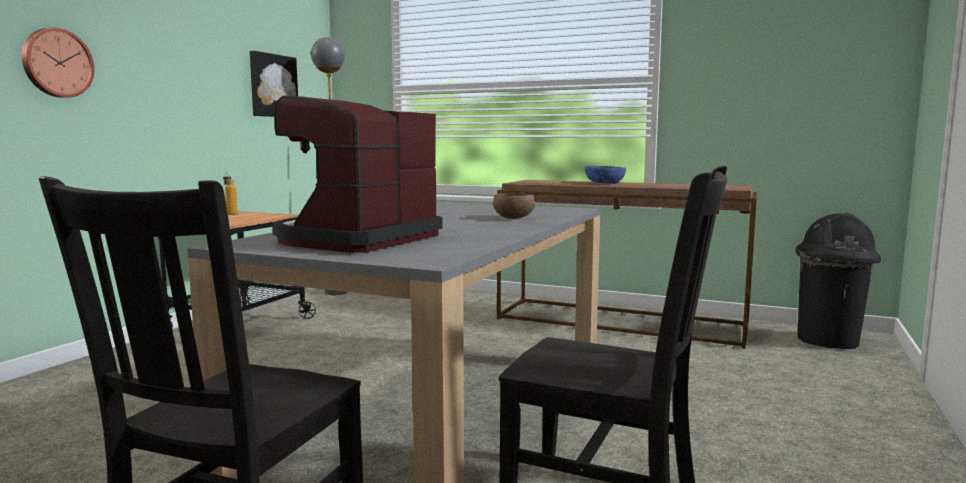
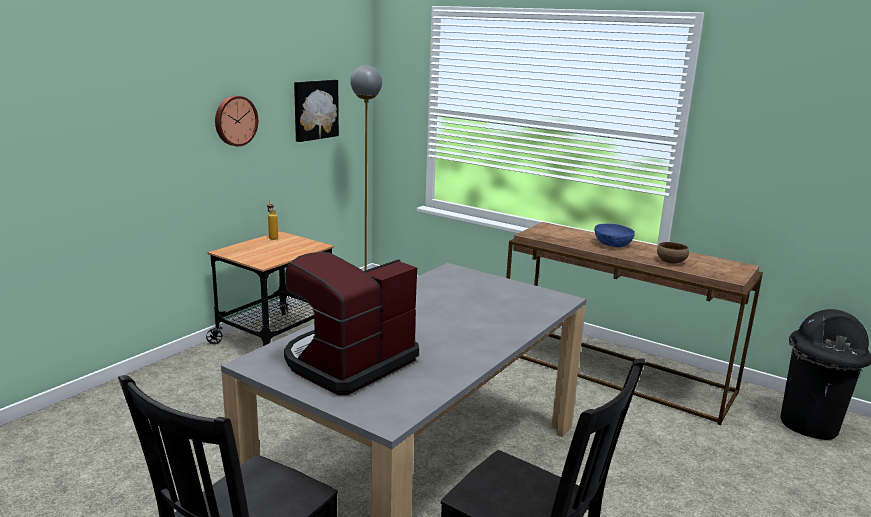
camera: 10 degrees right, 10 degrees up
wall clock [22,28,94,98] -> wall clock moved to [215,96,258,146]
brown bowl [493,193,535,219] -> brown bowl moved to [657,242,689,264]

